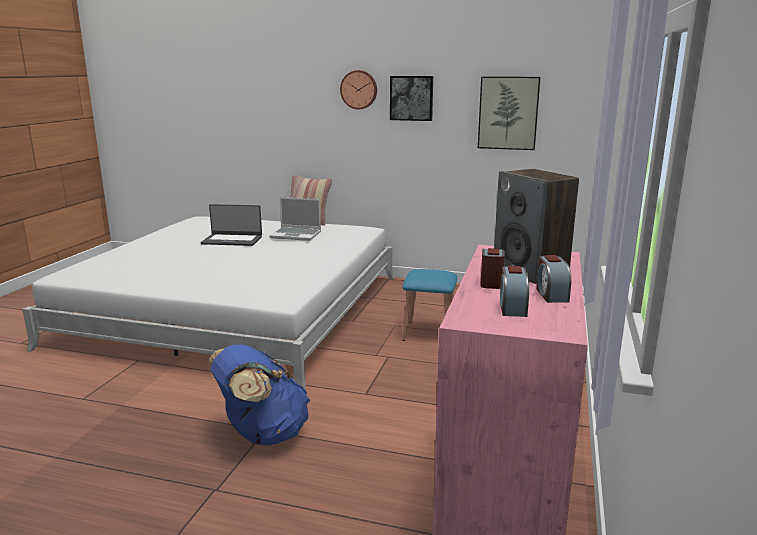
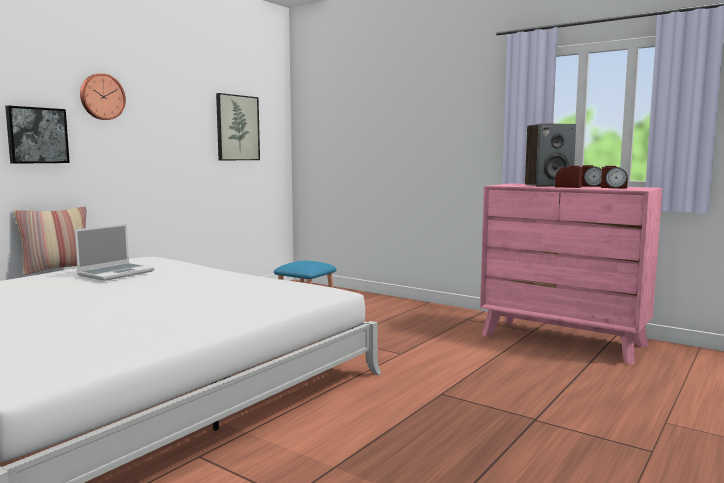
camera: 70 degrees left, 10 degrees down
laptop [200,204,262,246] -> none
blue backpack [209,344,310,445] -> none
picture [390,76,433,121] -> picture moved to [5,106,70,164]

